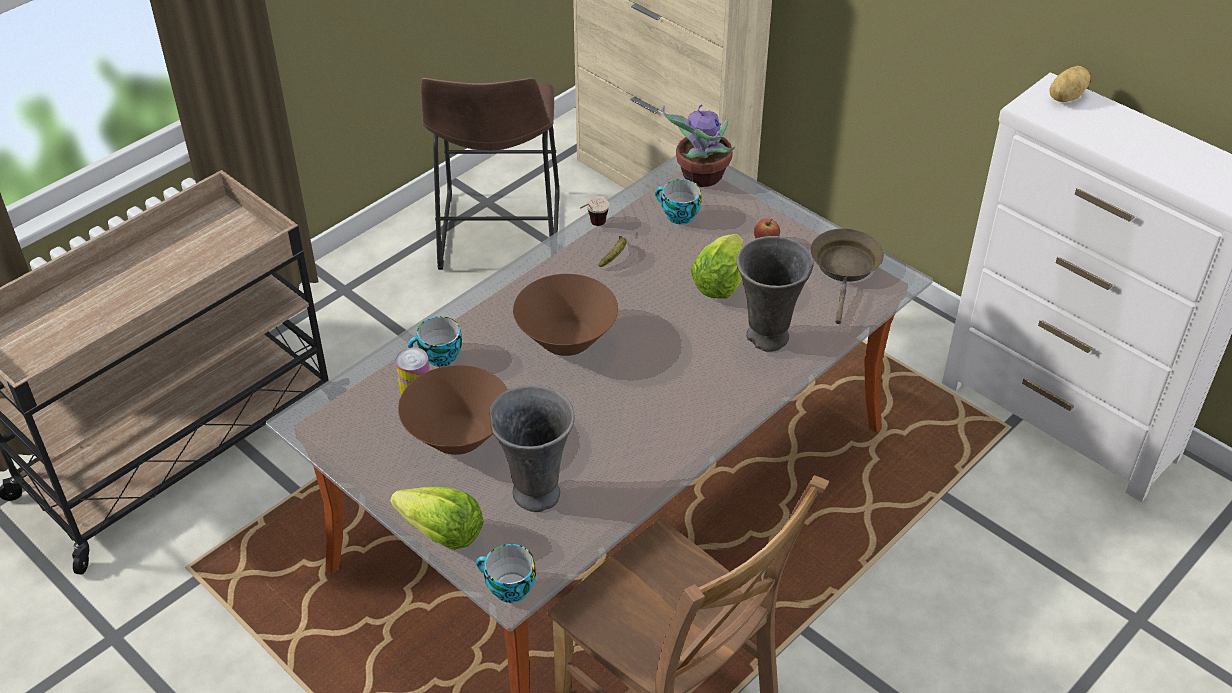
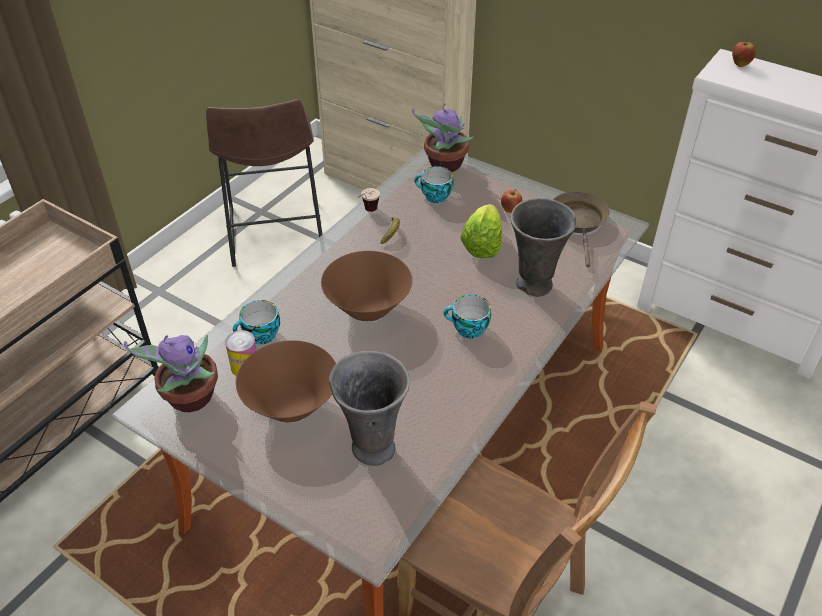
camera: 10 degrees left, 0 degrees up
lettuce [390,487,484,550] -> none
cup [476,544,536,603] -> cup moved to [444,295,491,339]
potato [1049,66,1091,102] -> apple [732,38,756,67]
none -> potted plant [124,335,218,412]

